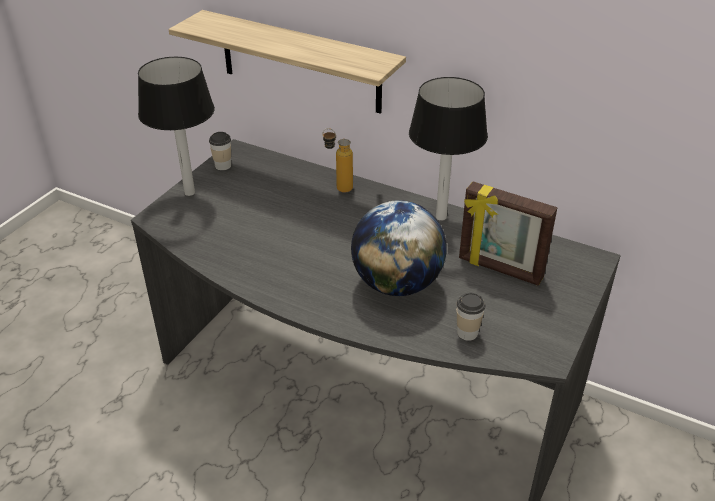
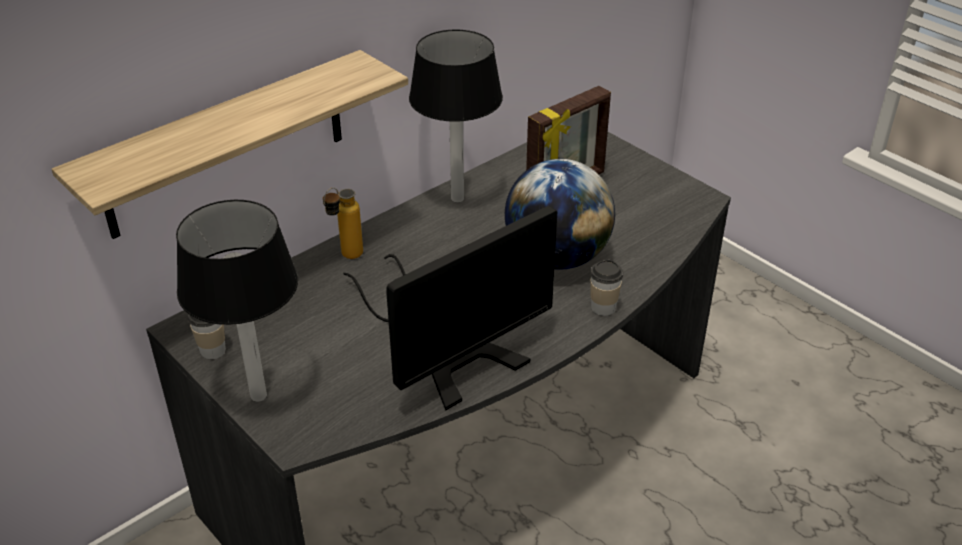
camera: 70 degrees left, 0 degrees up
cup [456,293,485,341] -> cup moved to [590,259,623,316]
none -> monitor [344,206,557,410]

